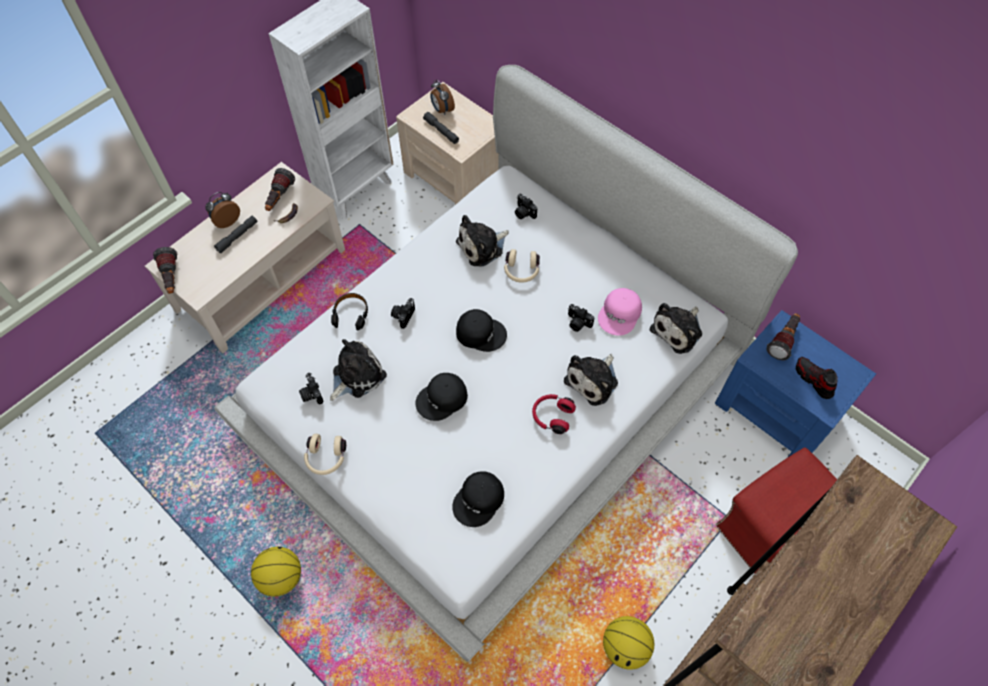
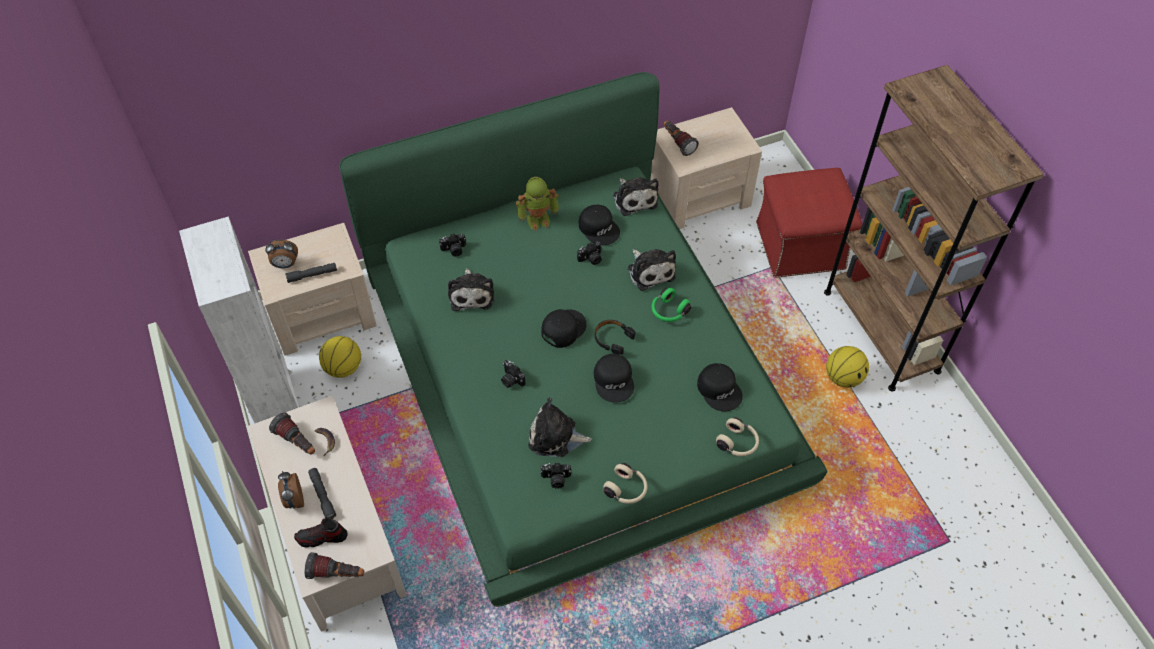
camera: 65 degrees left, 5 degrees down
white bed [214,65,798,662] -> green bed [339,72,827,607]
basketball [251,547,301,597] -> basketball moved to [319,336,361,378]
plush toy [330,339,387,401] -> plush toy turned 60 degrees counterclockwise [528,398,592,457]
black headphones [331,293,368,330] -> black headphones moved to [595,320,635,355]
beige headphones [504,249,540,283] -> beige headphones moved to [716,417,759,456]
red headphones [532,394,576,434] -> green headphones [652,288,691,322]
pink cap [598,288,642,336] -> black cap [579,205,620,245]
blue nightstand [715,310,876,457] -> beige nightstand [650,107,762,229]
shoe [796,357,838,399] -> shoe moved to [294,518,348,548]
none -> toy robot [515,177,559,231]

